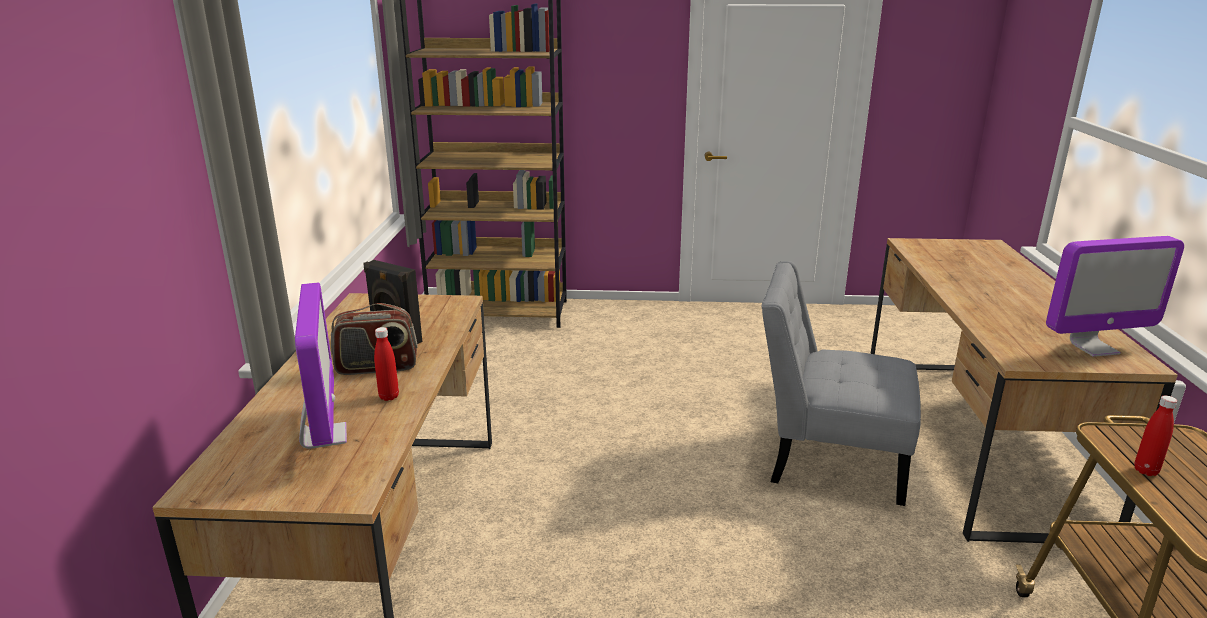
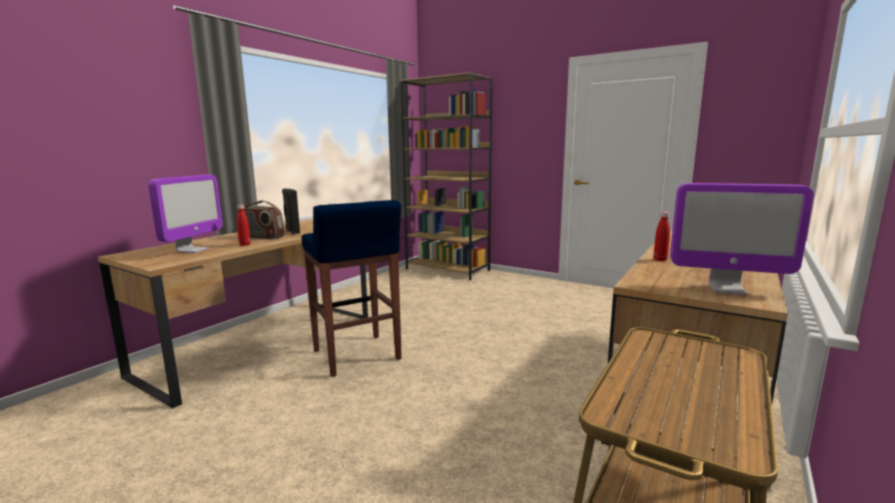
camera: 30 degrees right, 10 degrees down
grey chair [761,261,921,506] -> none
red bottle [1134,396,1177,476] -> red bottle moved to [653,212,670,261]
none -> blue stool [301,200,402,377]

